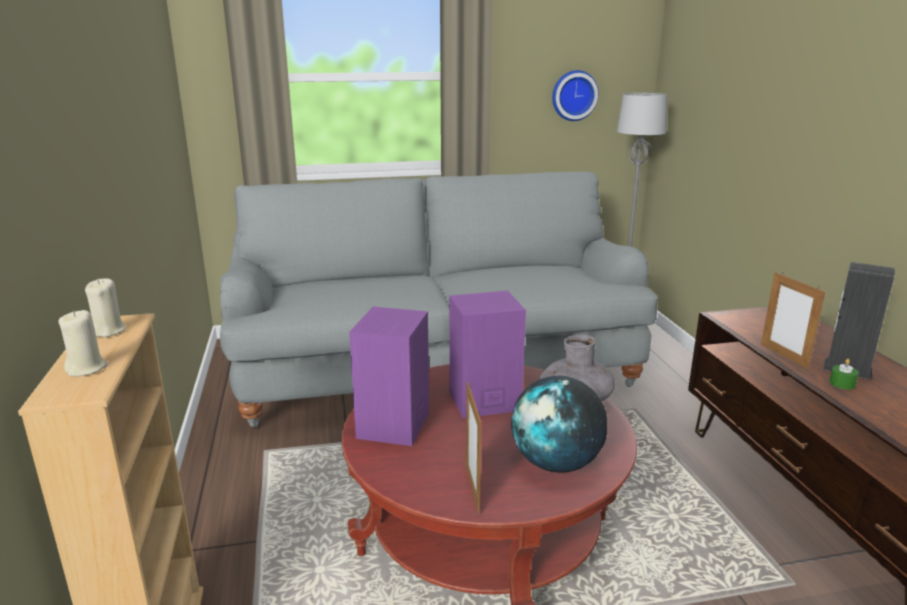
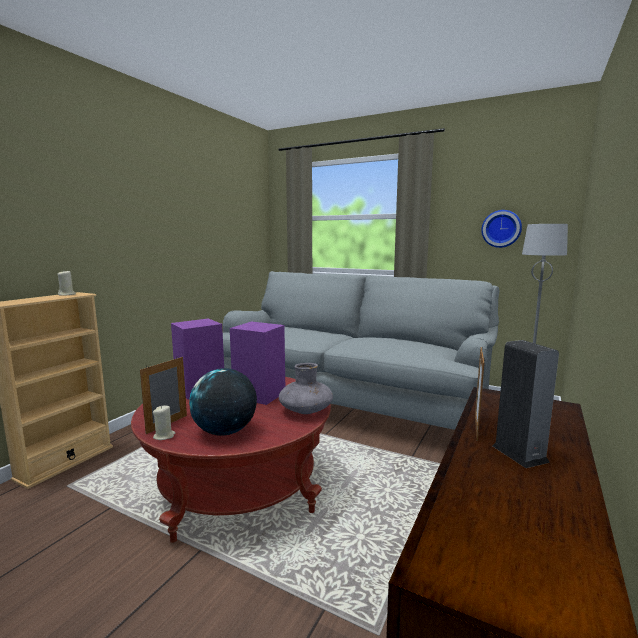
camera: 40 degrees right, 10 degrees down
beige candle [59,310,108,376] -> beige candle moved to [153,405,175,440]
green candle [829,359,859,390] -> none

